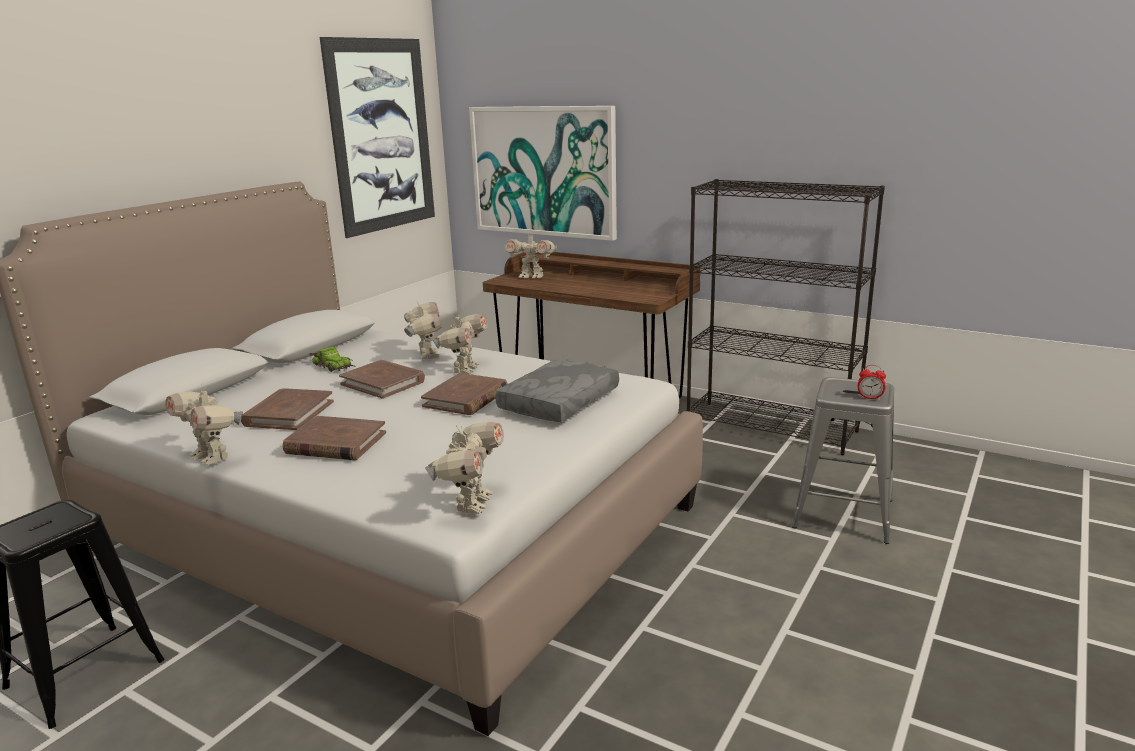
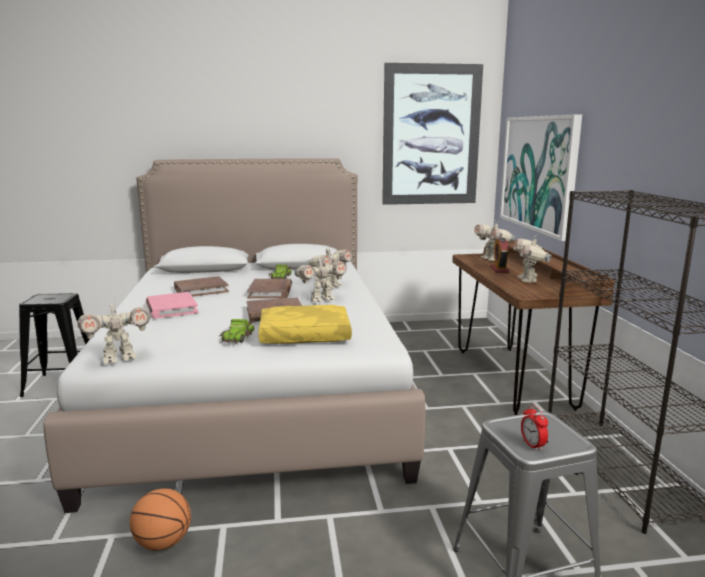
camera: 50 degrees right, 5 degrees down
toy robot [165,383,243,465] -> toy robot moved to [513,234,552,283]
brown book [283,416,386,460] -> pink book [146,292,198,319]
grey pillow [495,359,619,422] -> yellow pillow [258,305,352,344]
none -> basketball [130,488,191,551]
none -> toy car [218,319,255,344]
none -> alarm clock [491,238,510,273]

